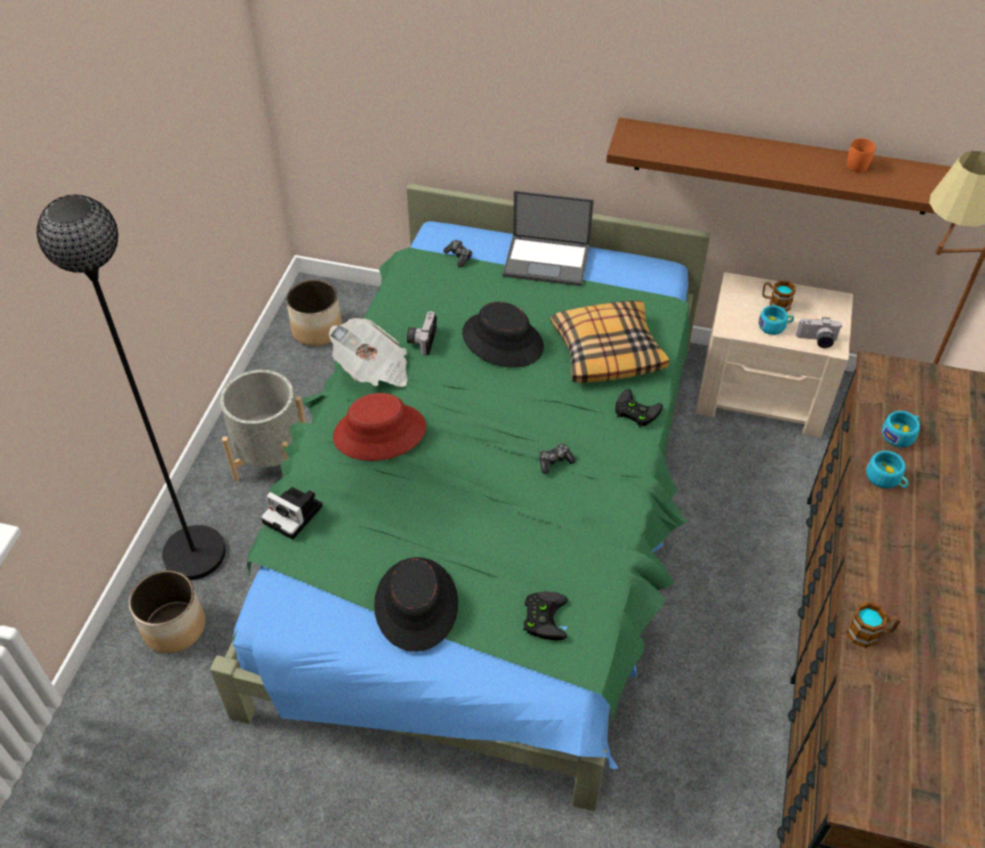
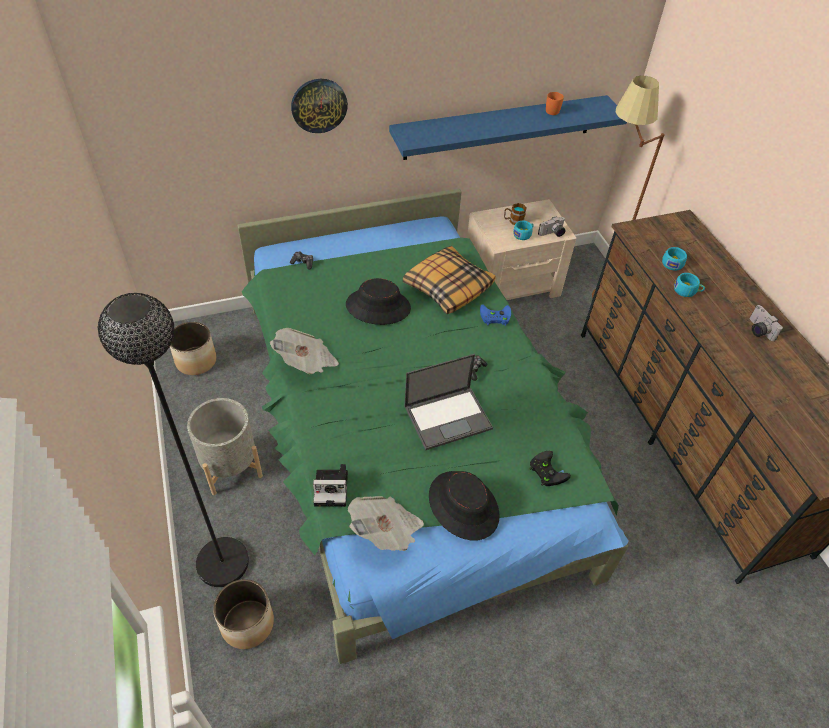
camera: 35 degrees left, 0 degrees up
red hat [333,393,426,461] -> none
camera [407,311,437,355] -> camera moved to [750,305,783,341]
laptop [503,190,594,286] -> laptop moved to [405,354,493,450]
brown shelf [606,117,951,215] -> blue shelf [389,95,627,160]
black game controller [615,389,663,427] -> blue game controller [480,304,511,326]
mug [846,601,900,648] -> none
none -> wall clock [291,79,348,133]
none -> newspaper [348,496,424,551]

